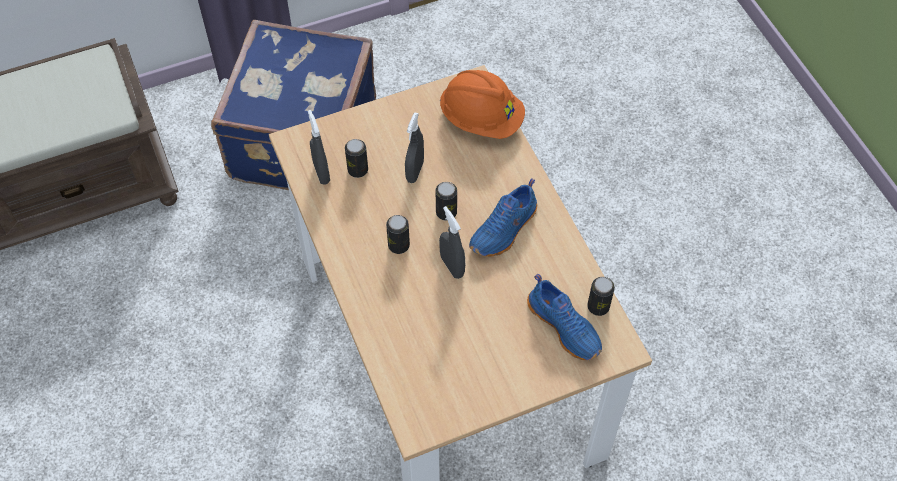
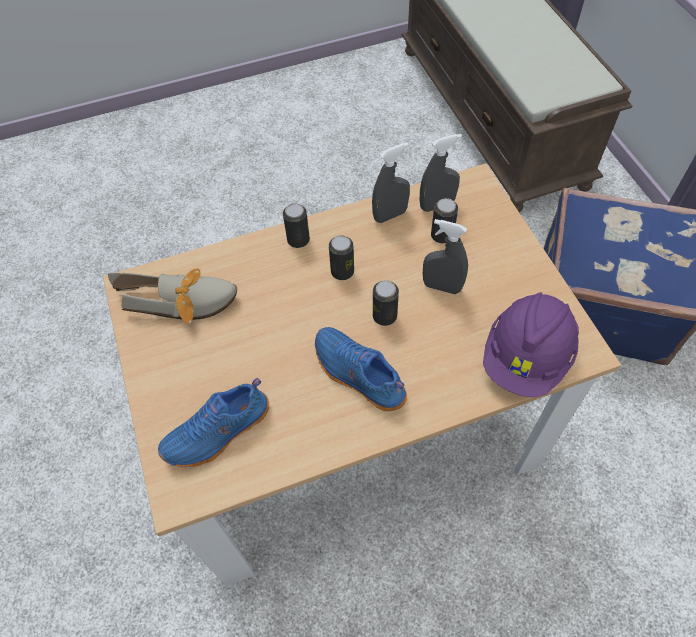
camera: 95 degrees right, 0 degrees up
grey spray bottle [439,206,465,279] -> grey spray bottle moved to [372,142,410,223]
orange hard hat [440,70,525,139] -> purple hard hat [483,292,579,397]
can [587,277,615,316] -> can moved to [283,203,310,248]
none -> shoe [108,268,237,325]

